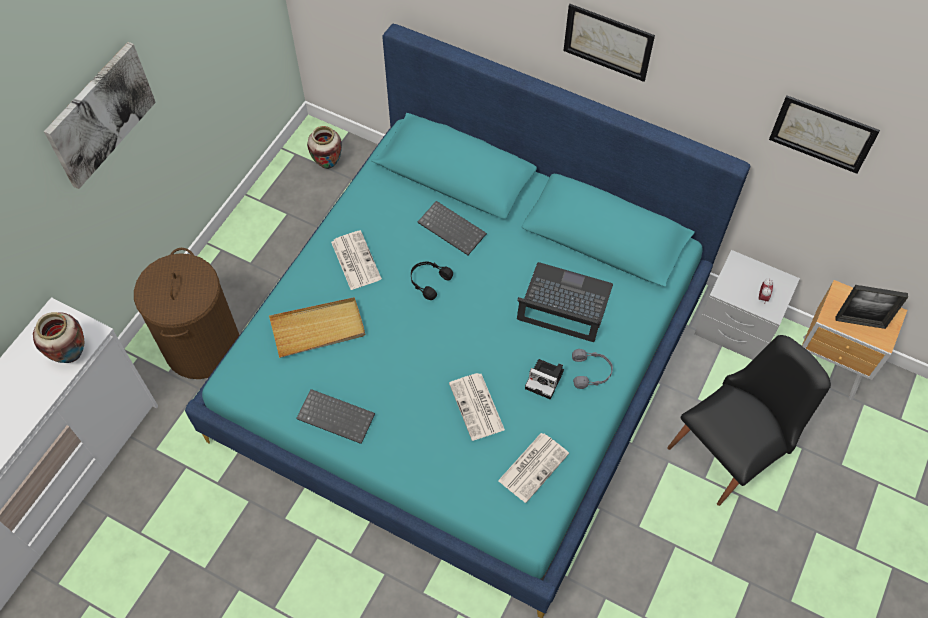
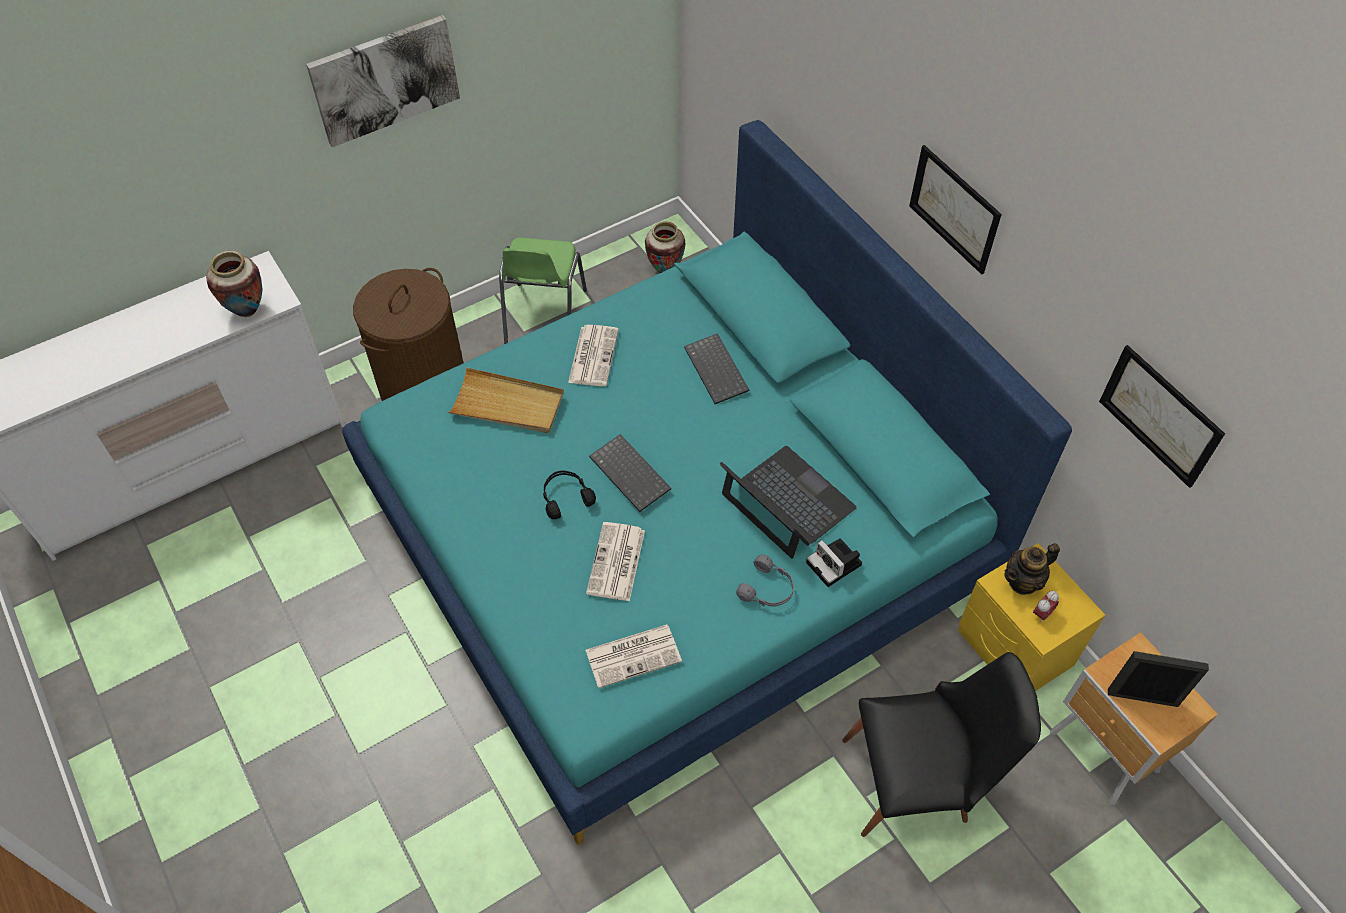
camera: 30 degrees right, 5 degrees down
keyboard [296,389,375,444] -> keyboard moved to [589,434,671,512]
black headphones [411,261,453,300] -> black headphones moved to [543,471,596,519]
camera [525,359,564,399] -> camera moved to [806,539,862,587]
grey nightstand [694,250,800,360] -> yellow nightstand [958,543,1105,691]
picture frame [835,285,908,329] -> picture frame turned 150 degrees clockwise [1108,651,1209,707]
none -> green chair [499,237,587,344]
none -> teapot [1004,543,1060,595]

